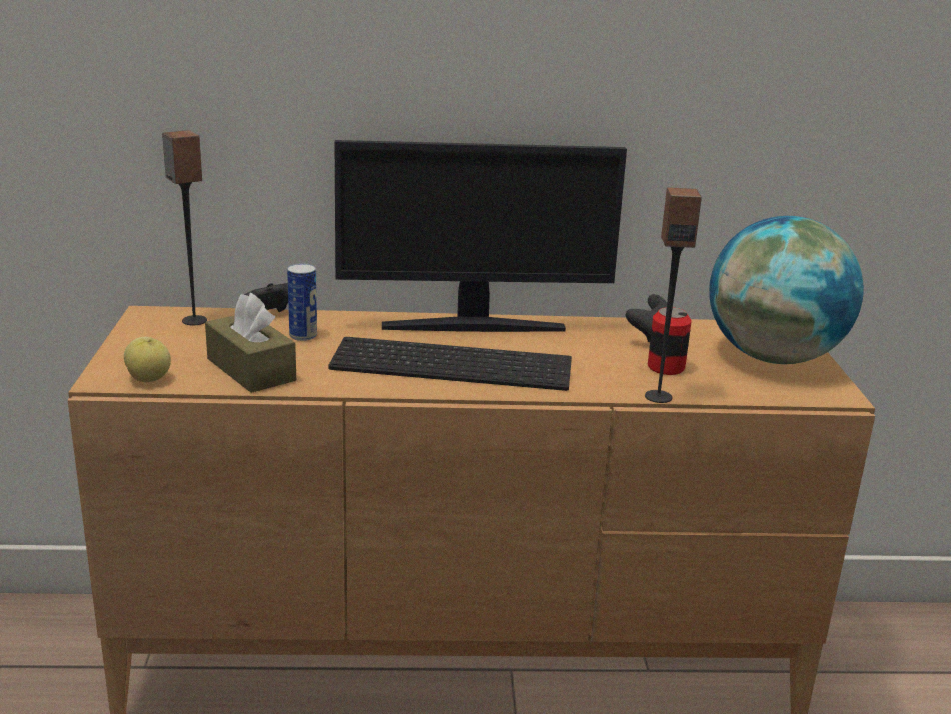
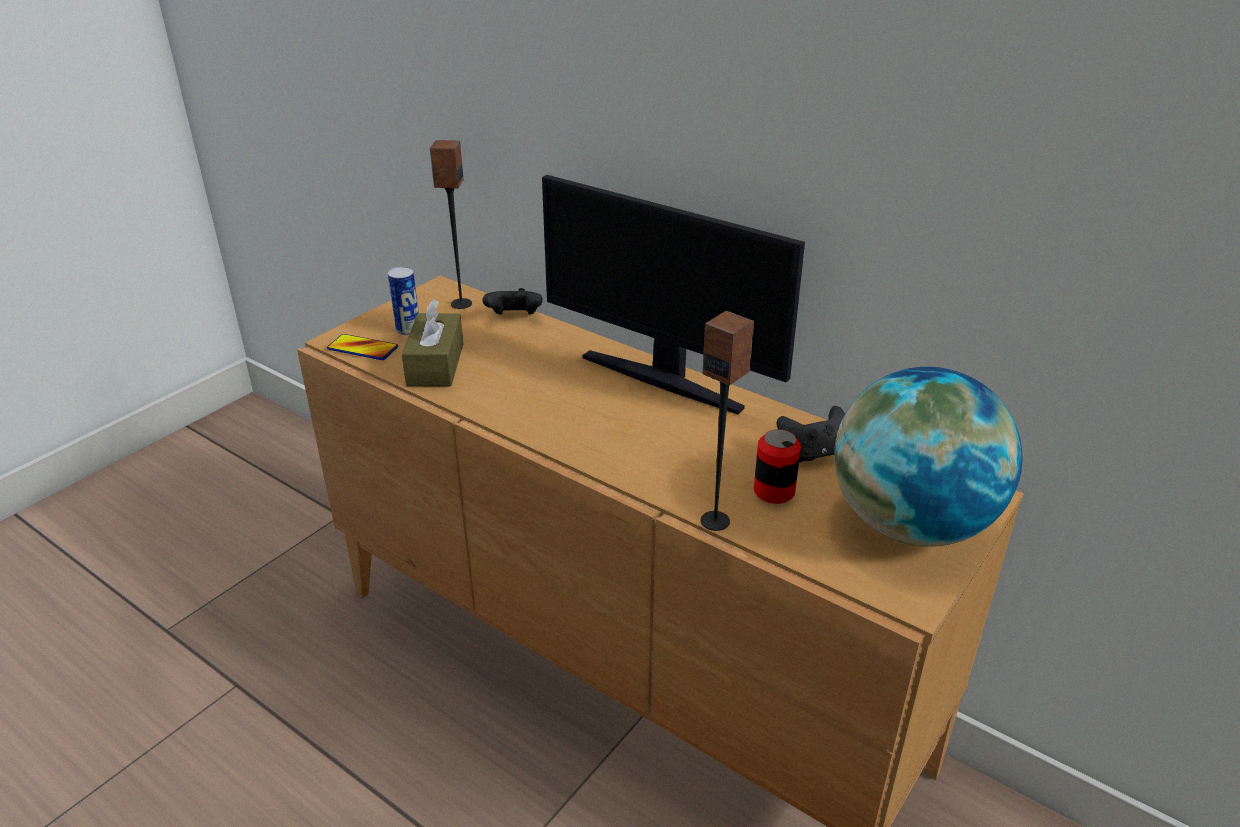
camera: 40 degrees right, 10 degrees up
apple [124,337,171,382] -> phone [327,334,398,360]
can [287,263,317,341] -> can moved to [388,266,419,335]
keyboard [328,337,572,391] -> none

